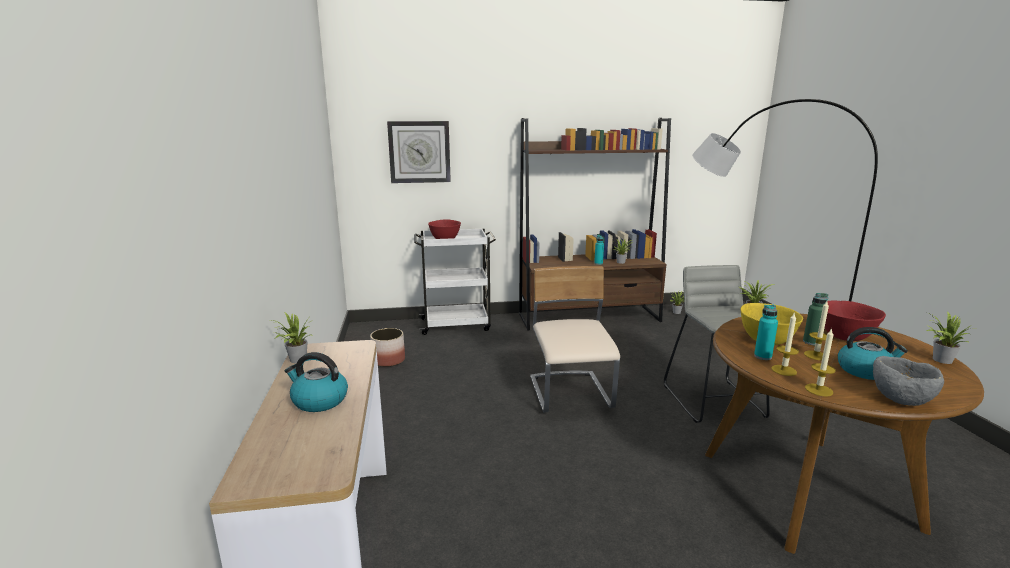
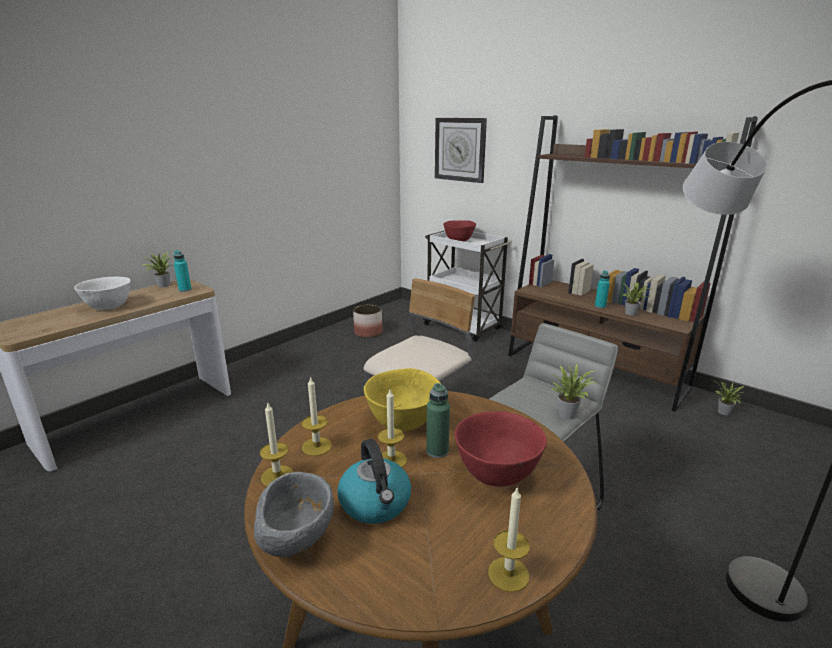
camera: 50 degrees right, 5 degrees up
kettle [285,352,348,412] -> white bowl [74,277,131,310]
turquoise bottle [754,304,778,360] -> turquoise bottle moved to [174,251,192,292]
potted plant [926,311,972,364] -> candle [488,488,530,592]

